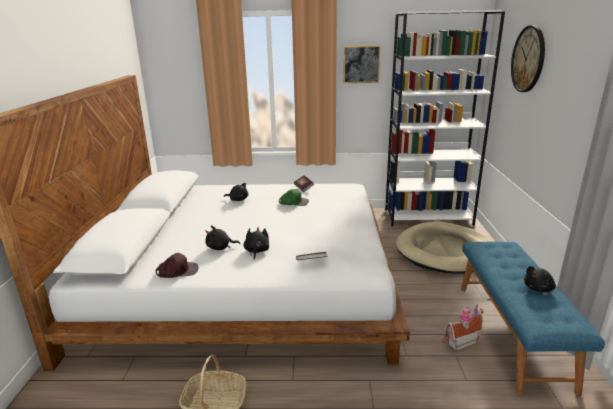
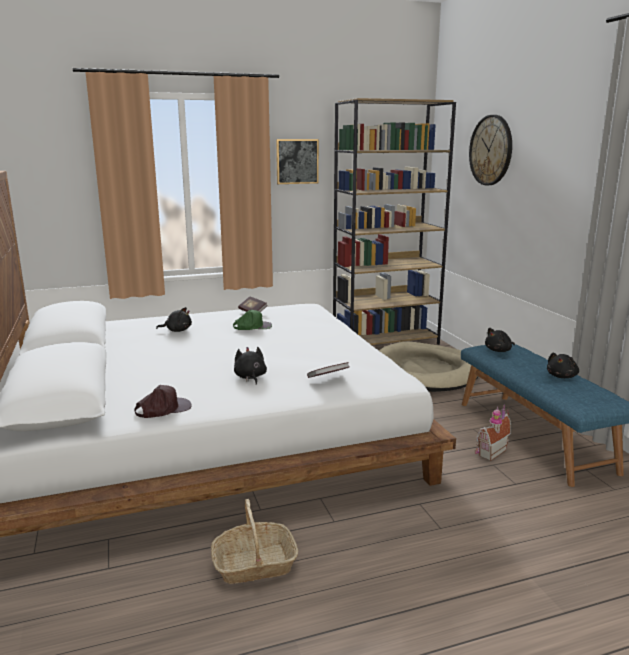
camera: 20 degrees left, 5 degrees down
black plush toy [205,226,240,250] -> black plush toy moved to [485,328,515,352]
white bookcase [385,10,505,226] -> brown bookcase [333,98,456,345]

